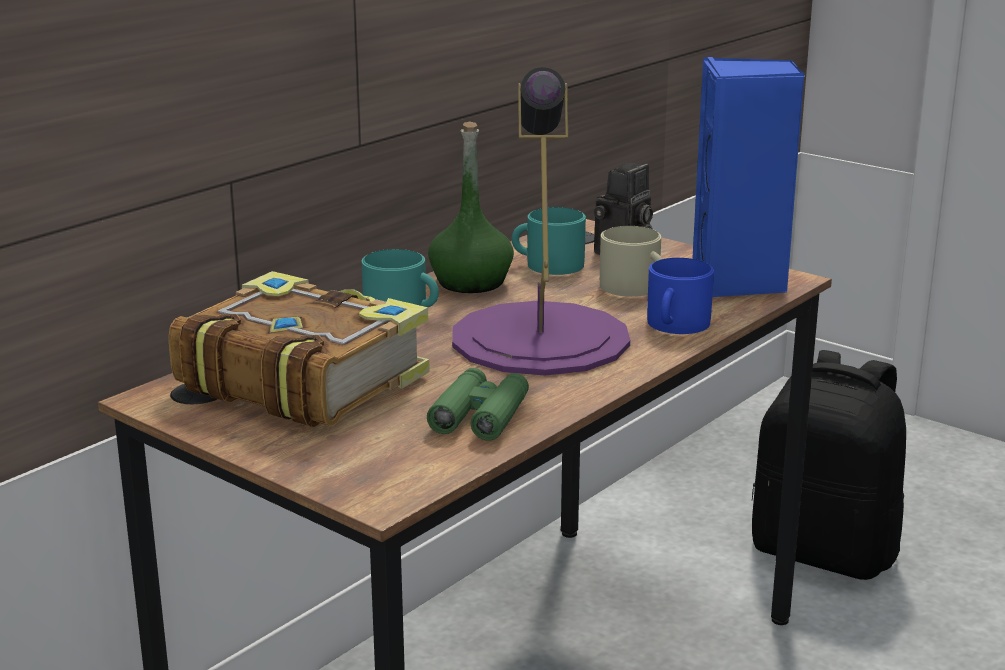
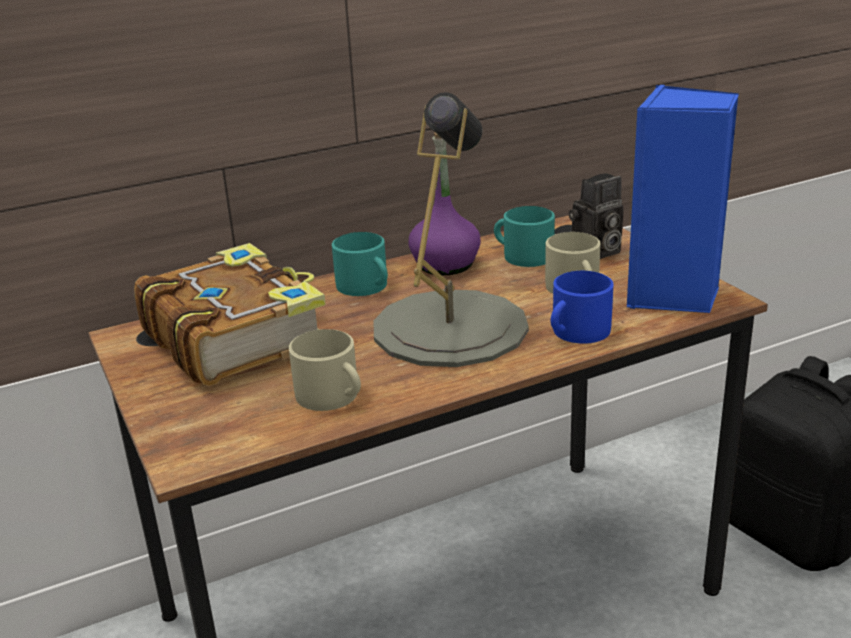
camera: 25 degrees right, 5 degrees up
green binoculars [427,368,529,440] -> beige mug [289,329,361,411]
green bottle [428,122,514,293] -> purple bottle [408,132,481,275]
purple table lamp [452,67,630,376] -> grey table lamp [373,92,529,367]

